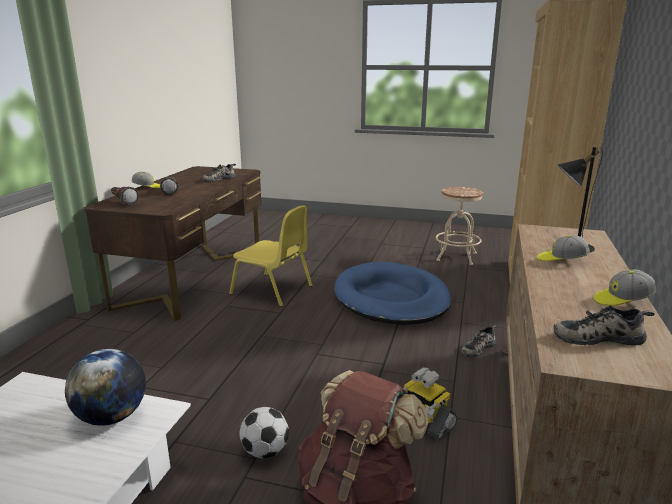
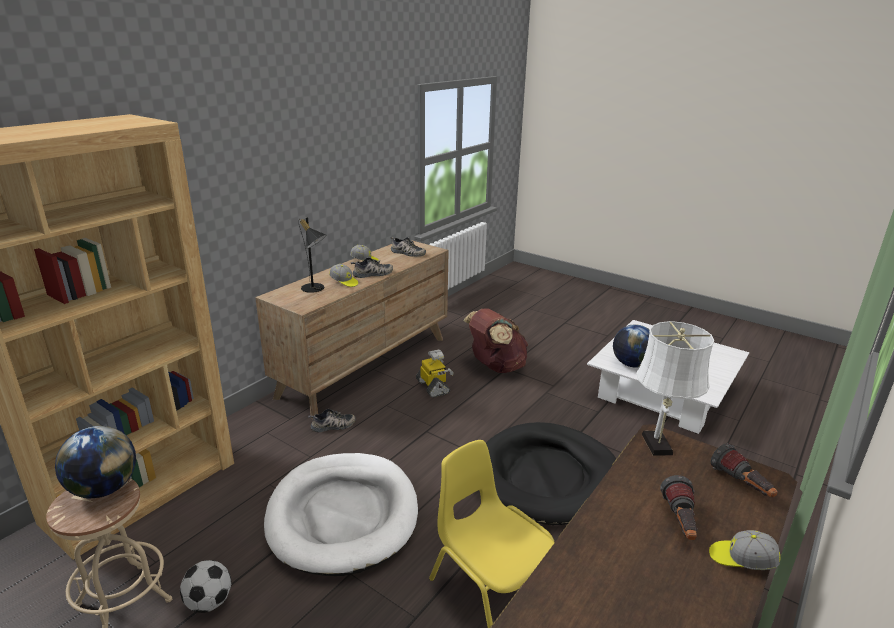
camera: 160 degrees left, 5 degrees up
shoe [202,164,236,182] -> shoe moved to [351,257,393,278]
football [239,407,289,459] -> football moved to [180,560,232,613]
blue dog bed [334,262,451,325] -> white dog bed [264,453,418,576]
none -> globe [55,426,136,498]
none -> black dog bed [486,422,616,525]
none -> white table lamp [636,321,714,456]

